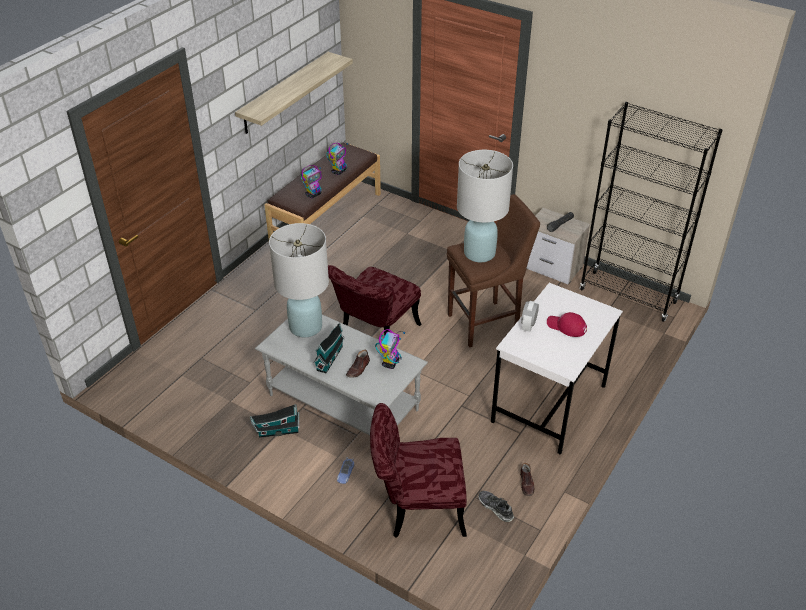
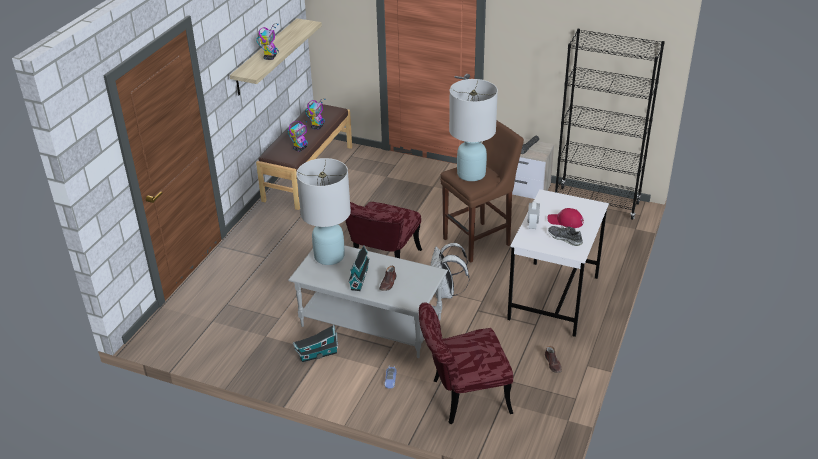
camera: 10 degrees left, 5 degrees down
toy robot [375,329,405,369] -> toy robot moved to [256,24,279,60]
shoe [478,491,514,522] -> shoe moved to [548,226,583,246]
none -> white backpack [430,243,470,299]

